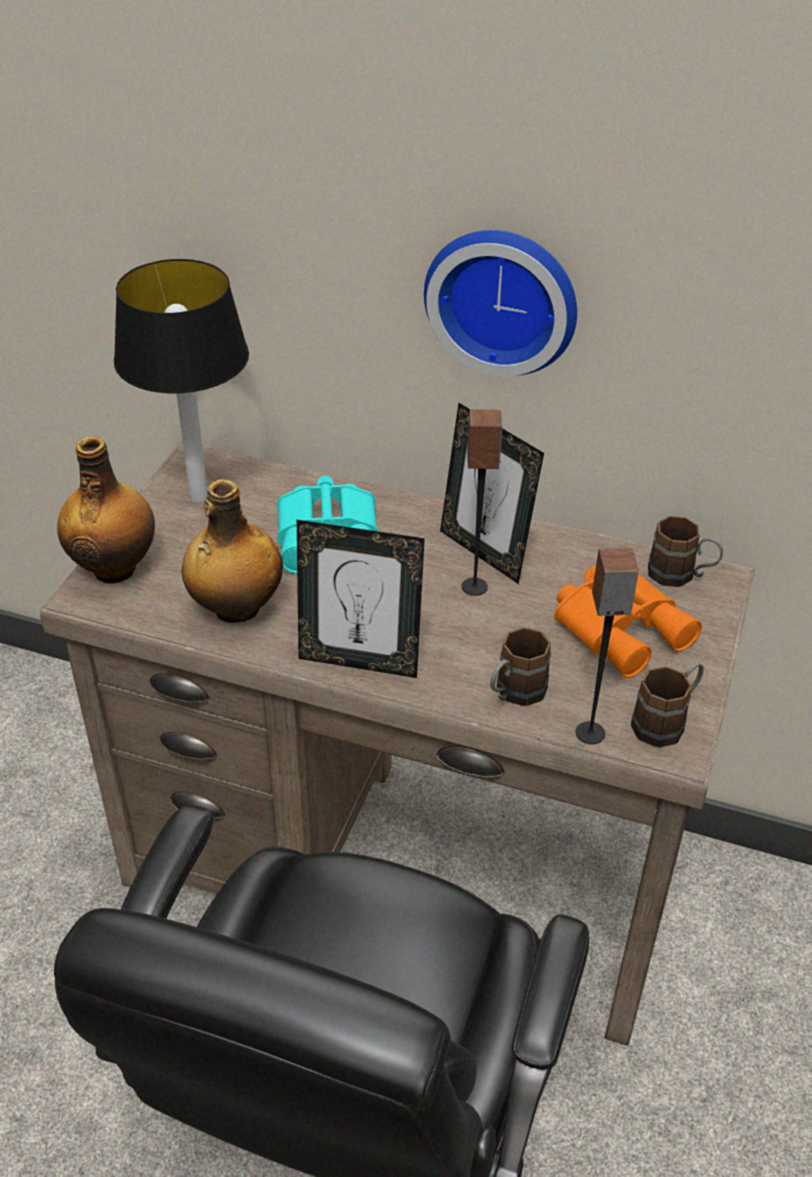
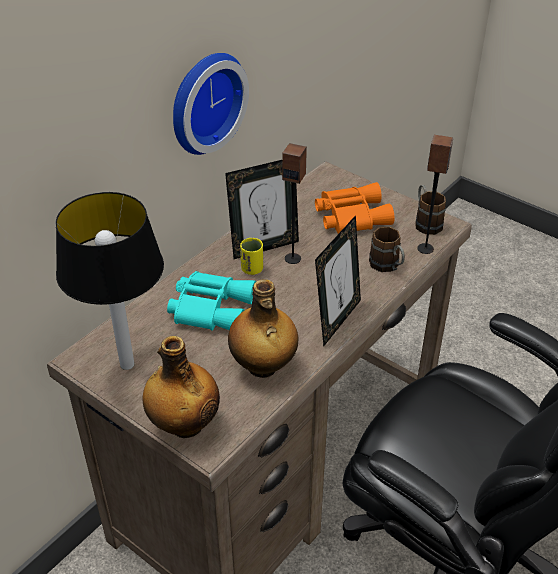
camera: 70 degrees left, 0 degrees up
brown mug [648,516,723,587] -> none
none -> yellow cup [240,238,263,275]

